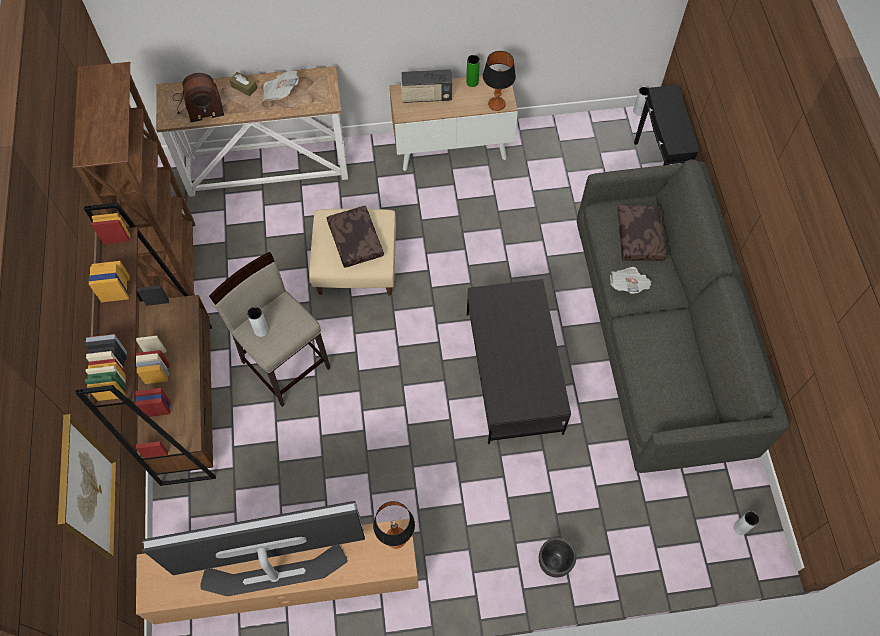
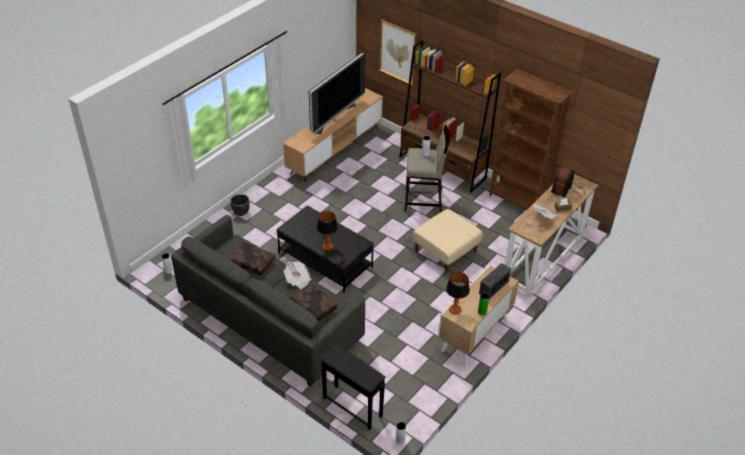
camera: 135 degrees right, 20 degrees down
brown pillow [327,206,384,268] -> brown pillow moved to [229,242,276,275]
table lamp [373,501,415,549] -> table lamp moved to [317,211,338,251]

